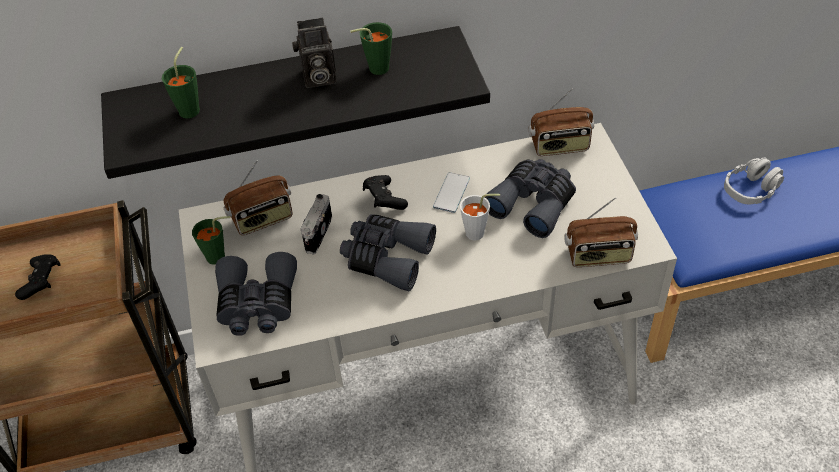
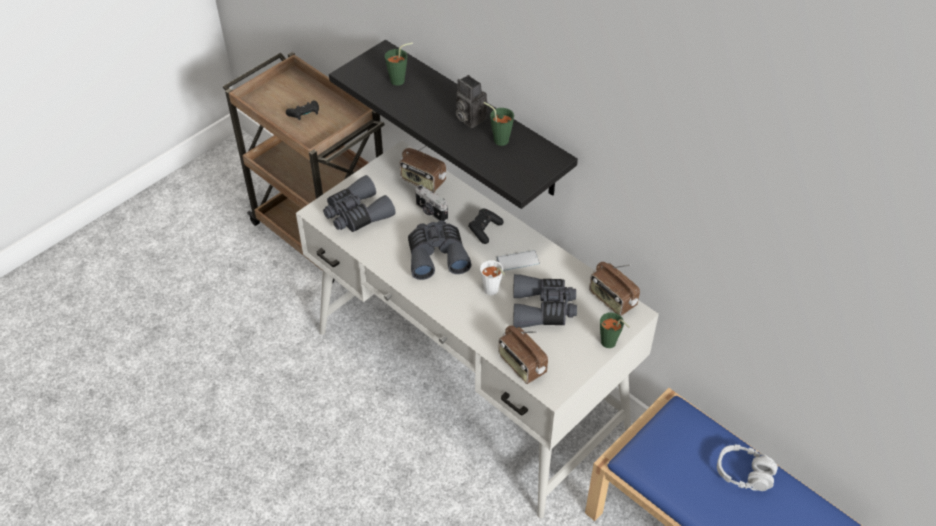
camera: 55 degrees right, 0 degrees up
green cup [192,216,230,265] -> green cup moved to [600,312,630,348]
camera [301,194,332,254] -> camera turned 120 degrees counterclockwise [415,185,448,222]

